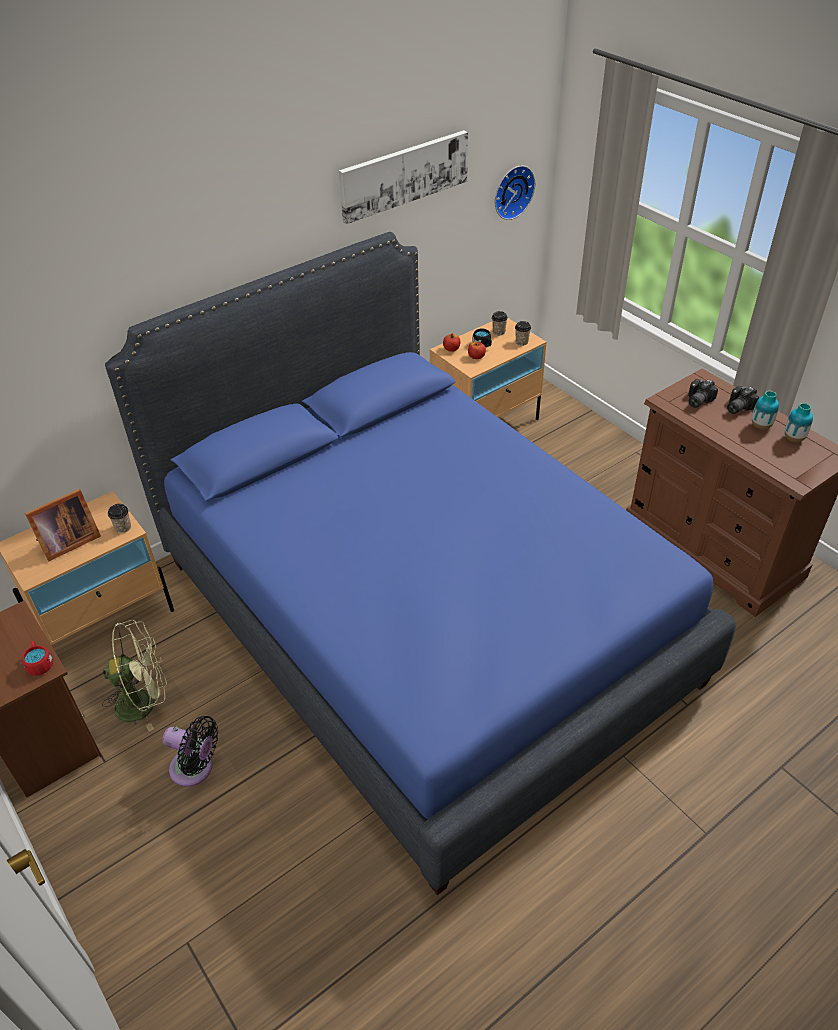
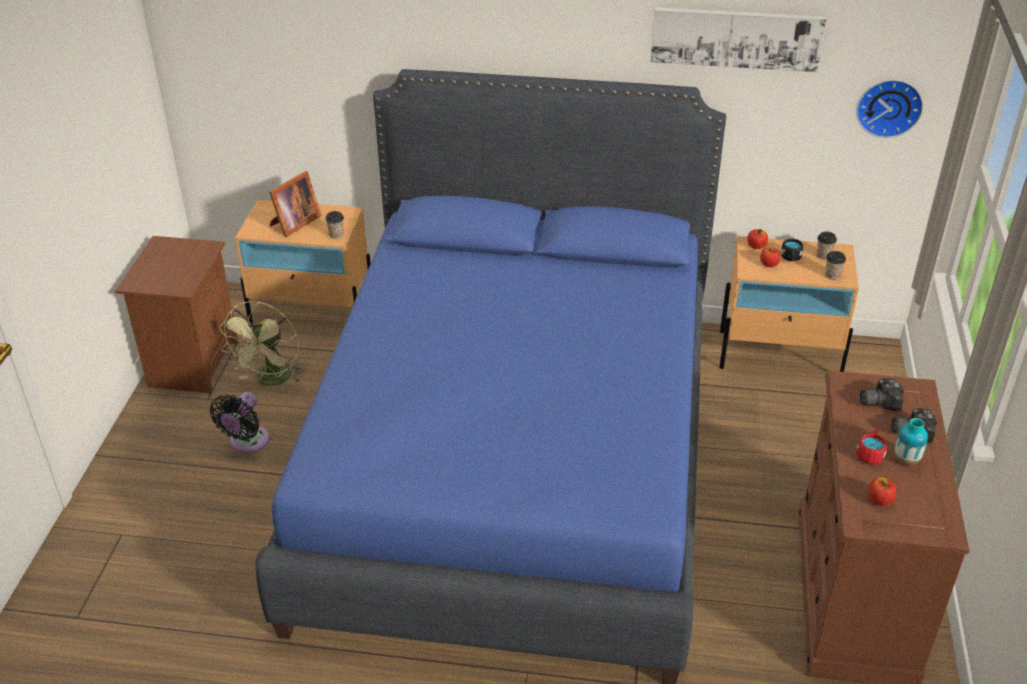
camera: 45 degrees right, 5 degrees down
red mug [22,641,53,676] -> red mug moved to [856,429,887,465]
picture frame [25,489,101,561] -> picture frame turned 60 degrees counterclockwise [269,171,322,237]
green fan [102,620,167,732] -> green fan turned 75 degrees clockwise [219,301,304,386]
black fan [162,716,218,787] -> black fan turned 45 degrees clockwise [210,392,270,454]
vase [785,403,813,442] -> none
none -> apple [868,477,896,506]

